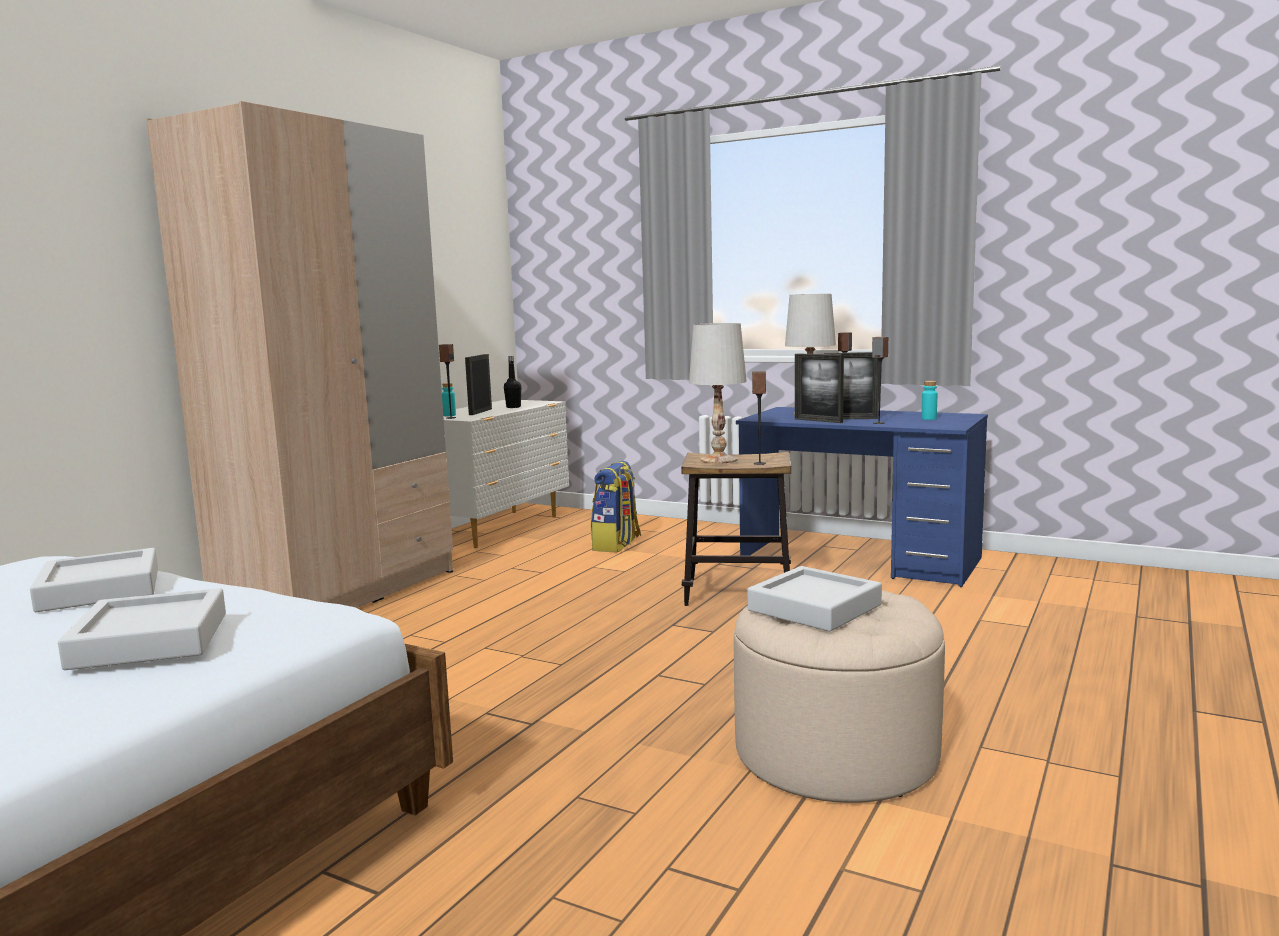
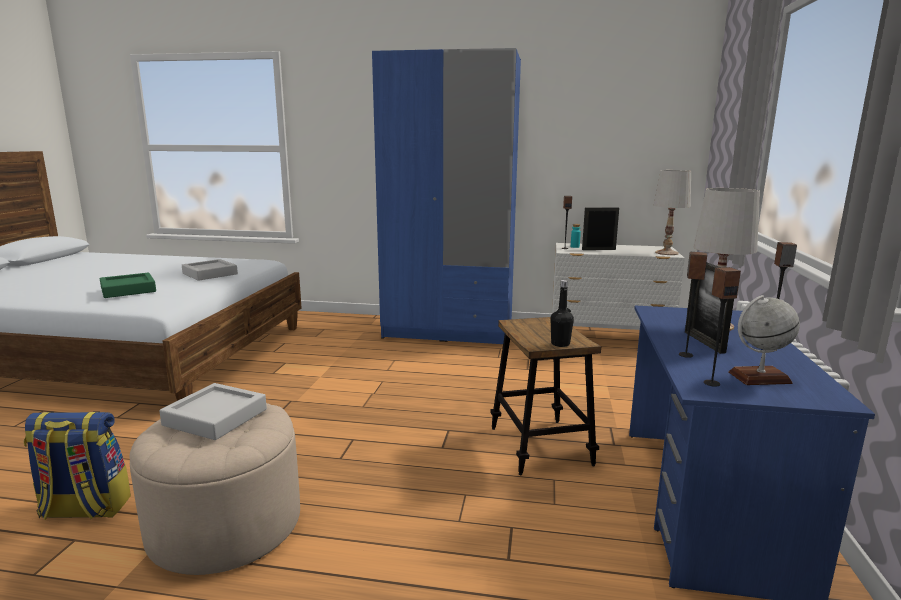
camera: 70 degrees right, 5 degrees up
grey tray [58,588,226,670] -> green tray [100,272,156,298]
beige wardrobe [147,101,453,608] -> blue wardrobe [372,48,521,344]
black bottle [504,356,521,408] -> black bottle moved to [550,280,574,347]
backpack [591,461,641,552] -> backpack moved to [24,411,131,520]
white table lamp [689,323,747,464] -> white table lamp moved to [654,170,691,255]
speaker [752,371,766,465] -> speaker moved to [704,267,741,387]
picture frame [795,353,844,423] -> none
turquoise bottle [921,381,937,420] -> globe [728,295,800,385]

